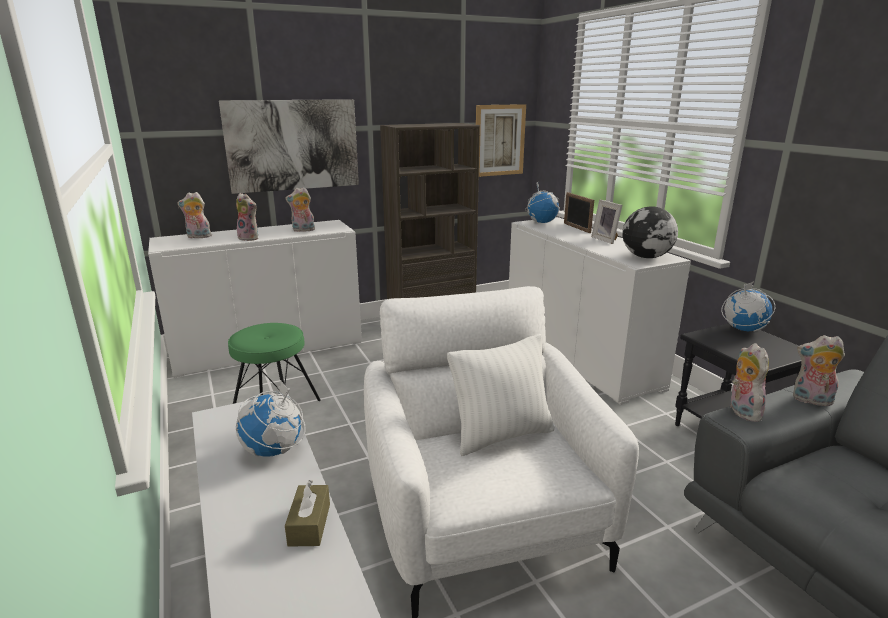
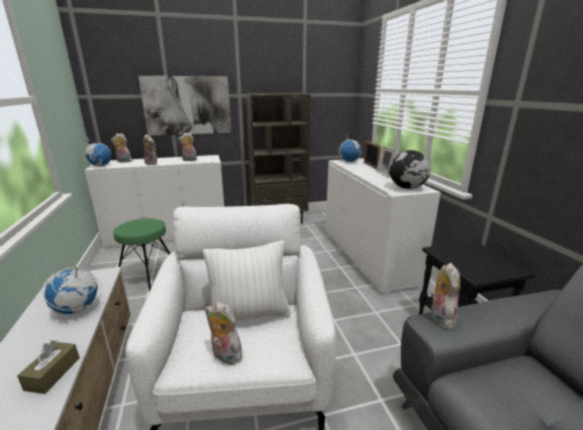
camera: 10 degrees right, 0 degrees up
picture [476,104,526,177] -> none
globe [721,281,775,332] -> globe moved to [84,137,112,166]
plush toy [793,335,845,406] -> plush toy moved to [205,302,242,365]

